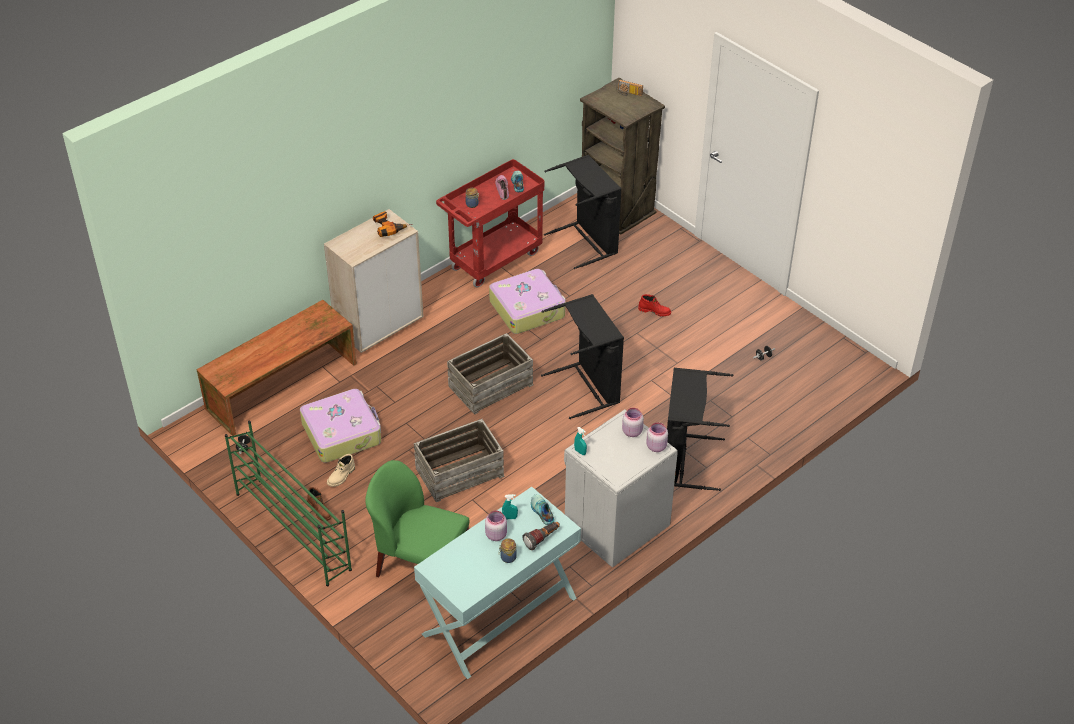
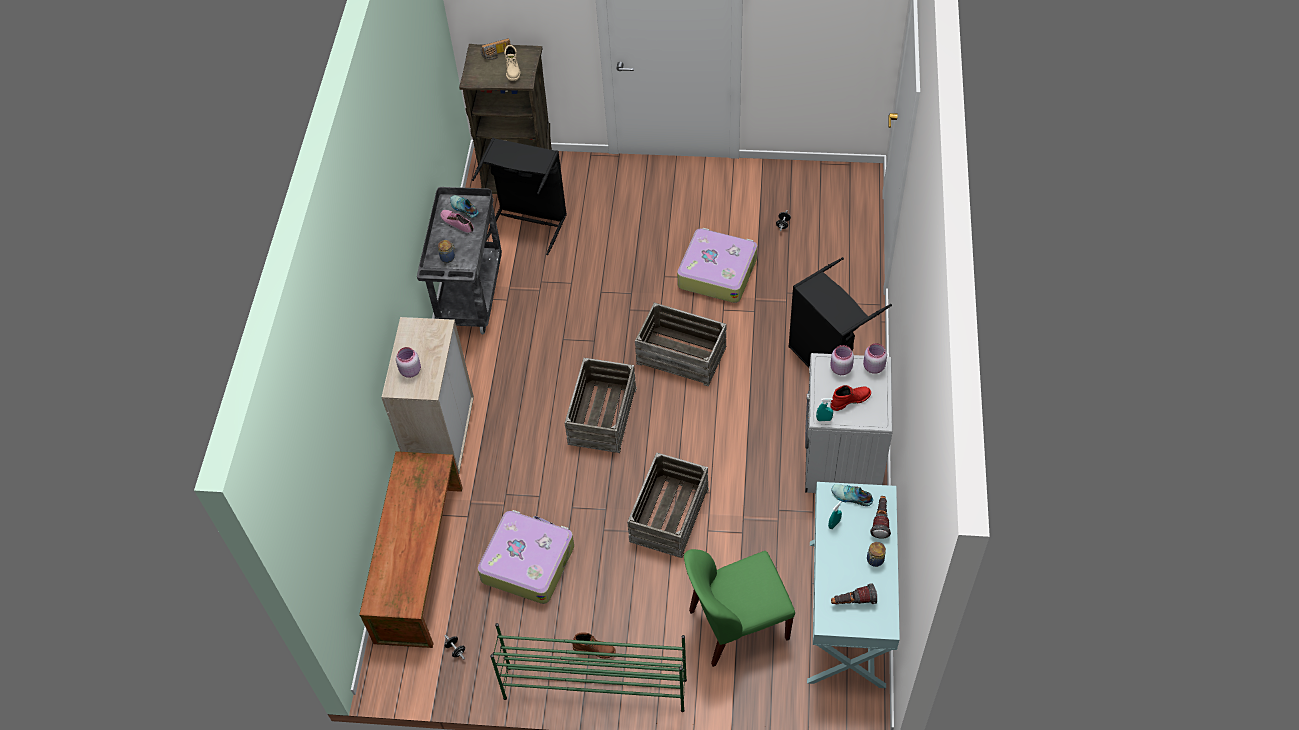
camera: 40 degrees left, 10 degrees up
beige boot [327,454,355,487] -> beige boot moved to [504,45,520,81]
power drill [373,211,413,237] -> none
red cart [436,159,544,287] -> grey cart [417,187,502,334]
pink jar [485,511,507,541] -> pink jar moved to [396,347,421,378]
suitcase [489,269,566,334] -> suitcase moved to [677,228,757,303]
black laundry basket [541,294,624,419] -> crate [635,303,726,386]
red boot [638,294,671,317] -> red boot moved to [830,385,871,411]
none -> flashlight [831,583,877,604]

